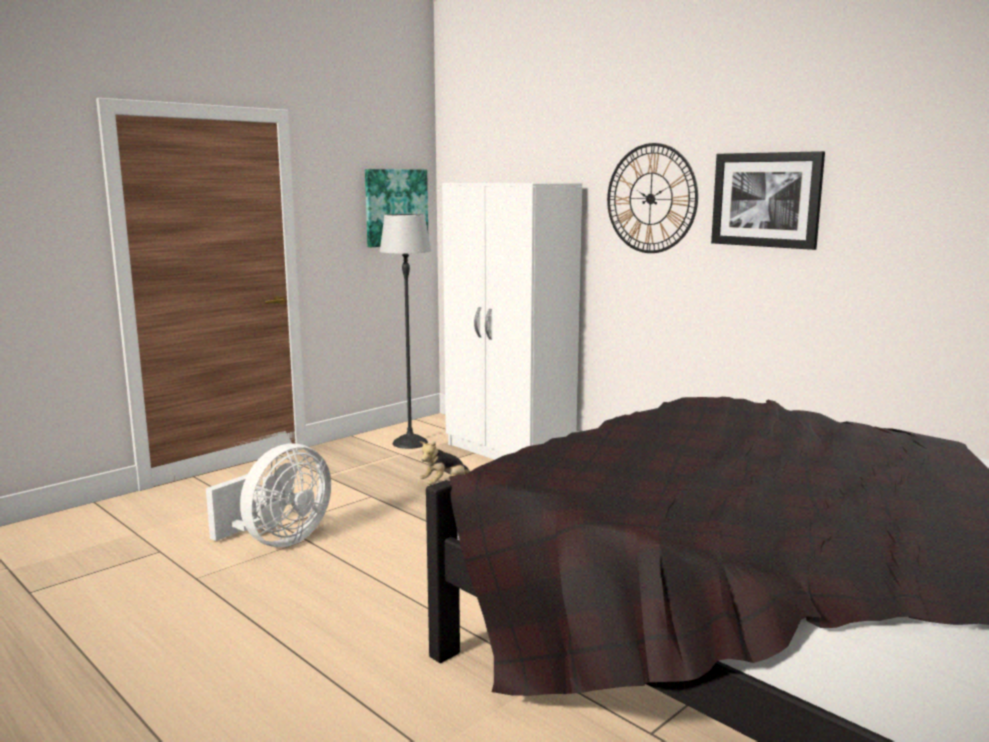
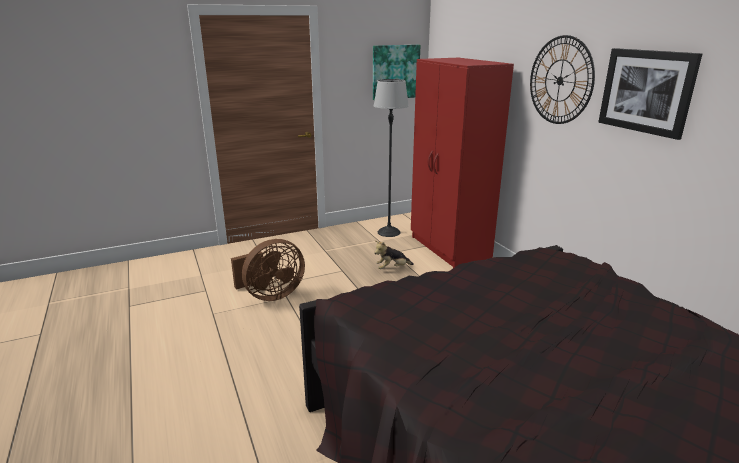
camera: 20 degrees right, 10 degrees up
white fan [206,443,331,547] -> brown fan [231,239,305,301]
white wardrobe [442,183,582,460] -> red wardrobe [411,58,514,268]

